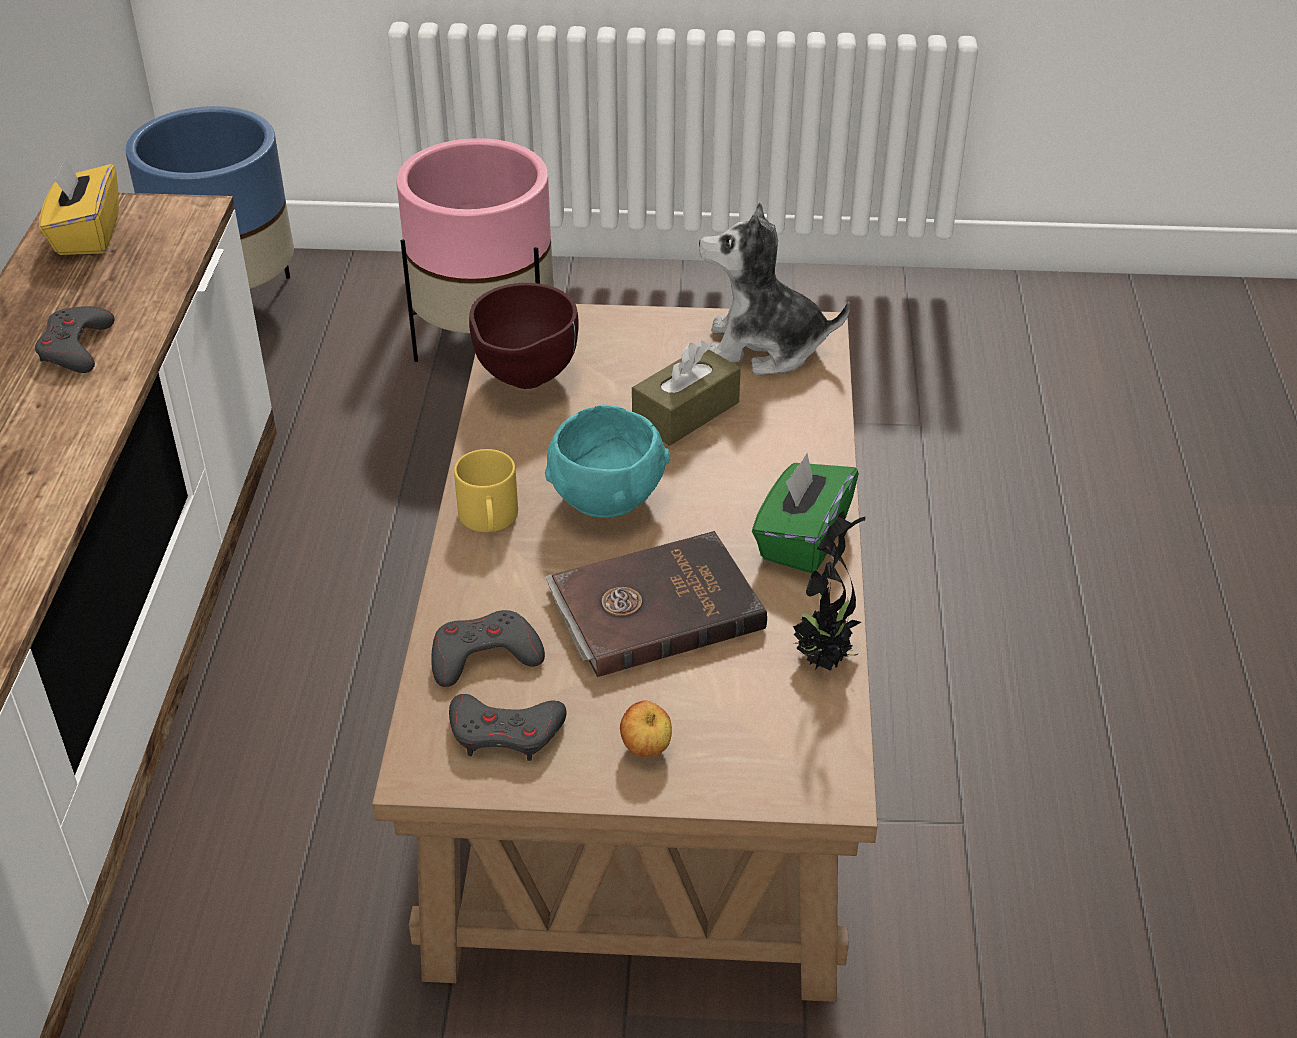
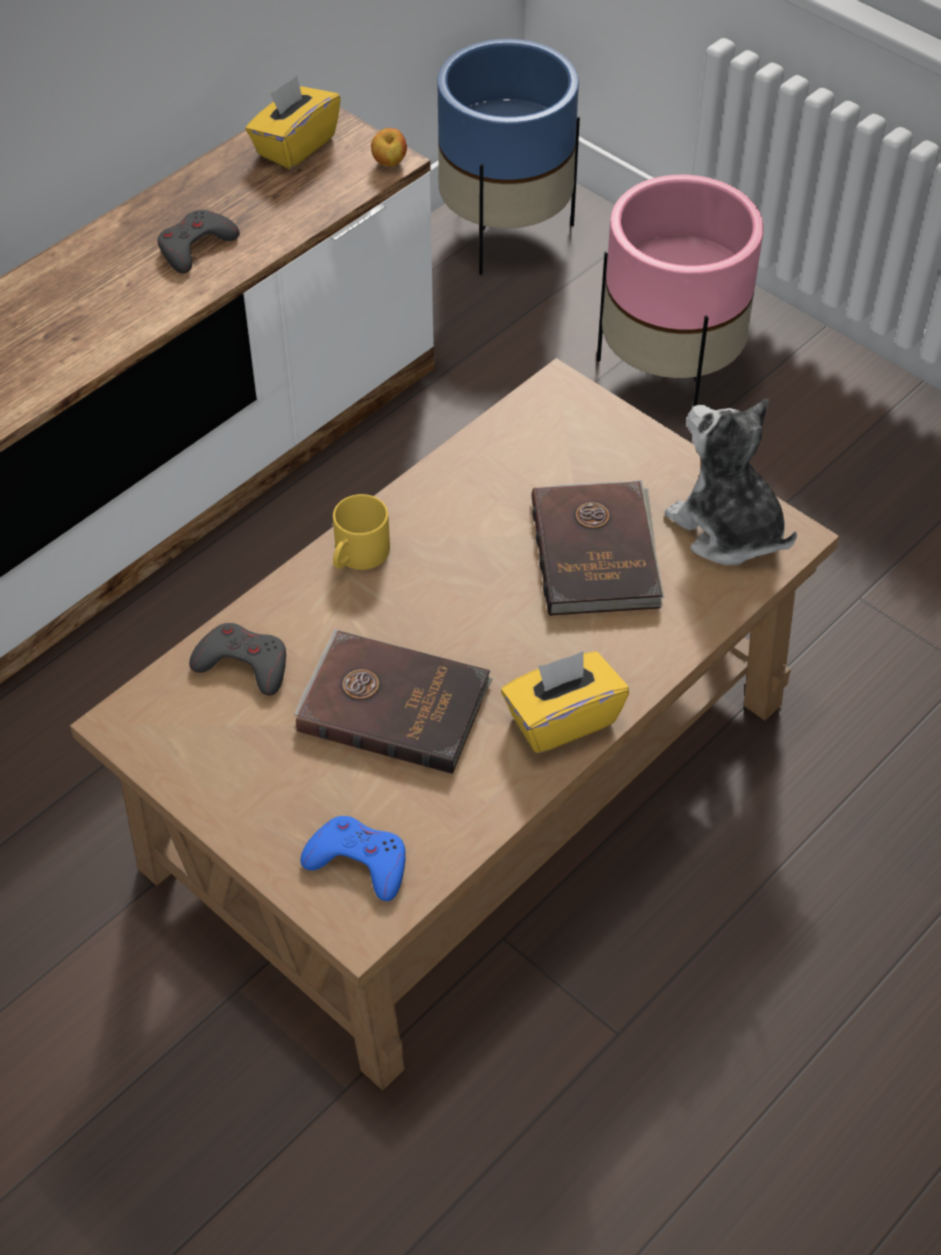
camera: 40 degrees right, 10 degrees up
grey game controller [449,694,566,761] -> none
brown bowl [469,283,579,389] -> none
turquoise bowl [545,404,670,518] -> none
apple [620,701,672,757] -> apple moved to [371,128,407,167]
brown tissue box [632,340,741,446] -> brown book [531,480,664,616]
green tissue box [752,453,859,574] -> yellow tissue box [501,651,629,753]
potted plant [793,511,865,671] -> none
none -> blue game controller [300,816,406,901]

